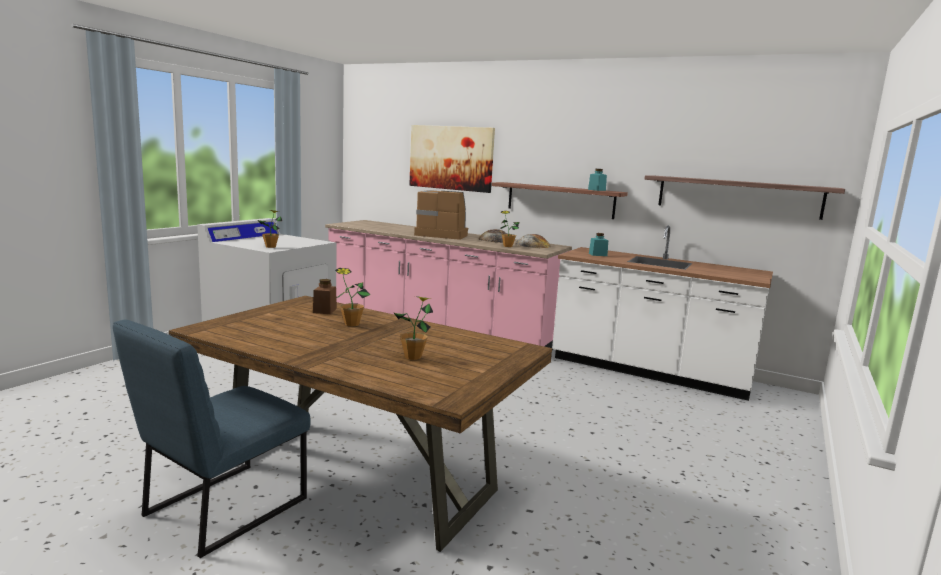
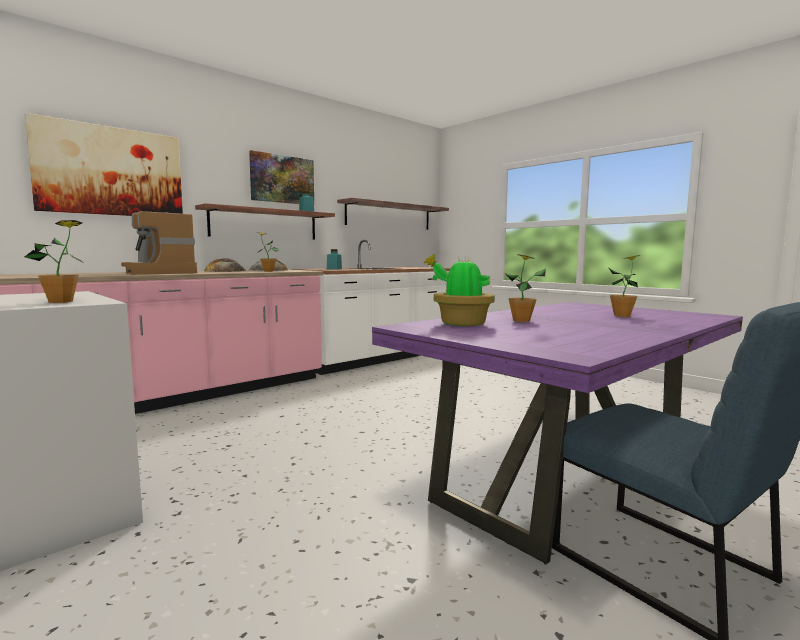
camera: 70 degrees left, 5 degrees down
brown dining table [169,296,552,552] -> purple dining table [372,302,743,564]
brown jar [313,279,337,314] -> potted plant [423,254,495,326]
coffee machine [414,190,468,240] -> coffee machine turned 75 degrees counterclockwise [121,211,197,275]
none -> picture [249,150,314,204]

